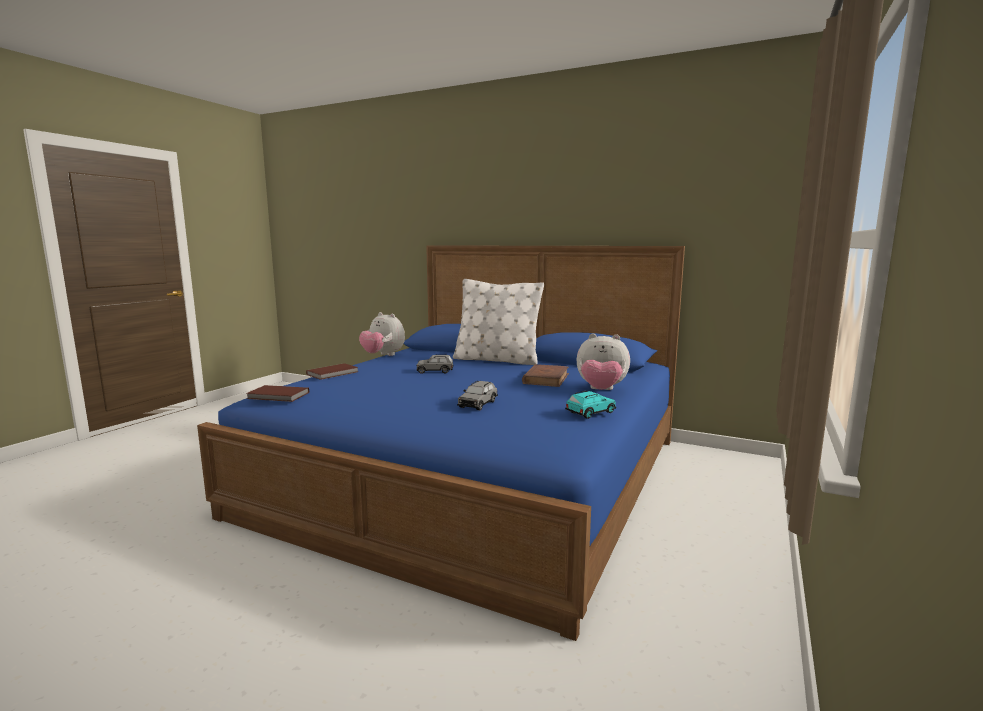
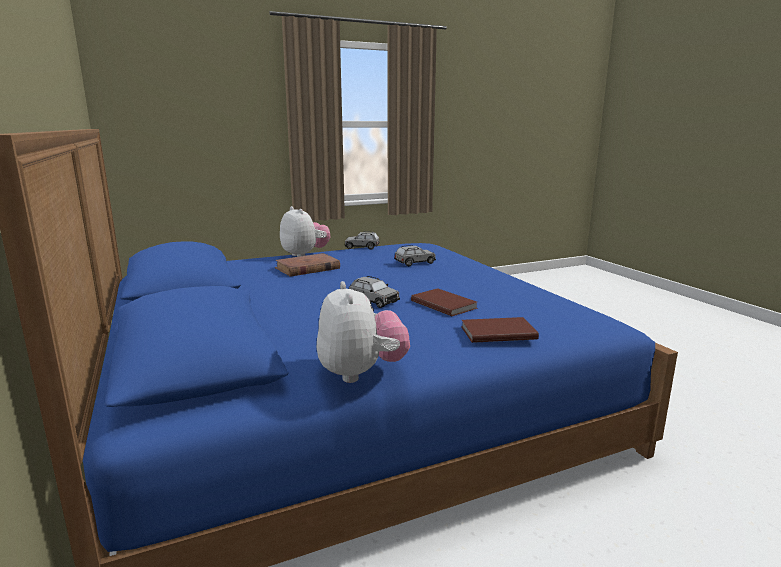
camera: 140 degrees left, 5 degrees up
brown book [246,385,309,402] -> brown book moved to [411,288,478,316]
white pillow [453,279,544,365] -> none
turquoise toy car [565,391,616,419] -> grey toy car [345,232,380,250]

